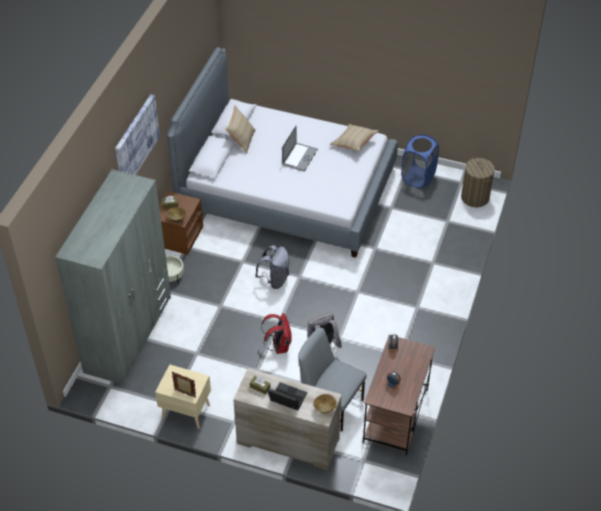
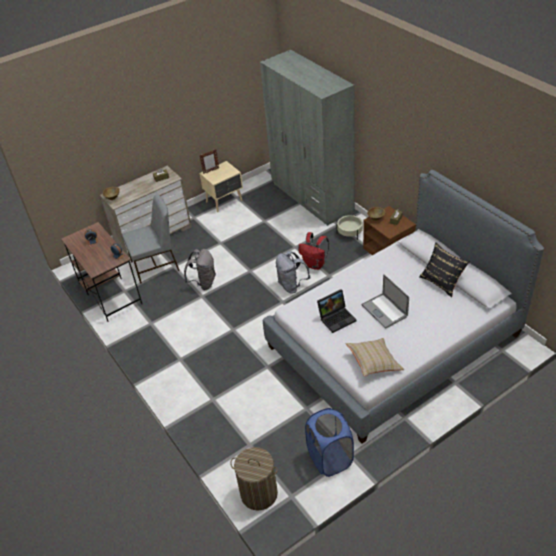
camera: 130 degrees right, 5 degrees down
picture [115,94,160,175] -> none
beige pillow [226,105,256,153] -> black pillow [419,242,470,297]
red backpack [261,313,292,354] -> red backpack moved to [299,232,329,270]
laptop [267,382,307,411] -> laptop moved to [317,289,357,333]

